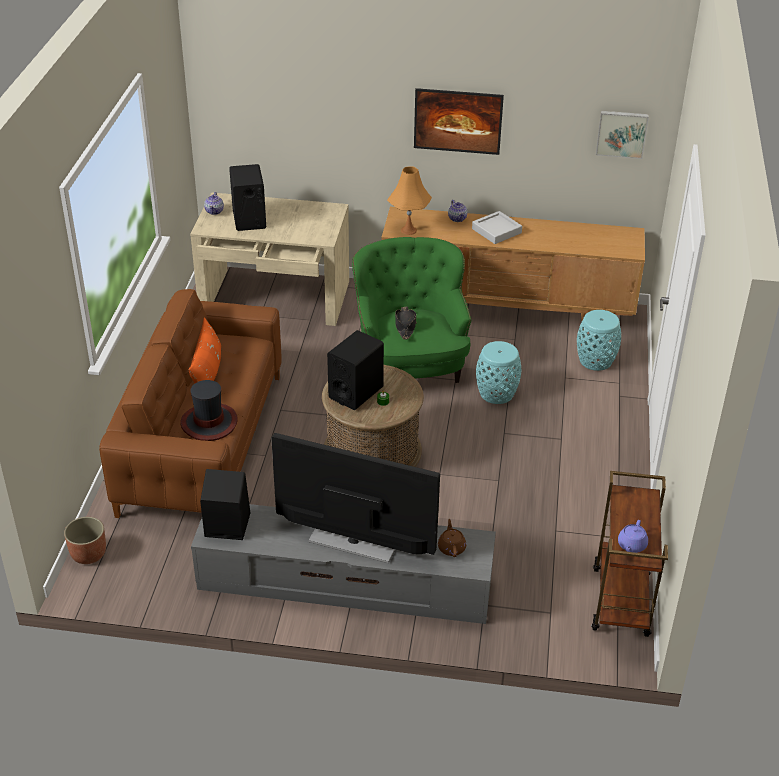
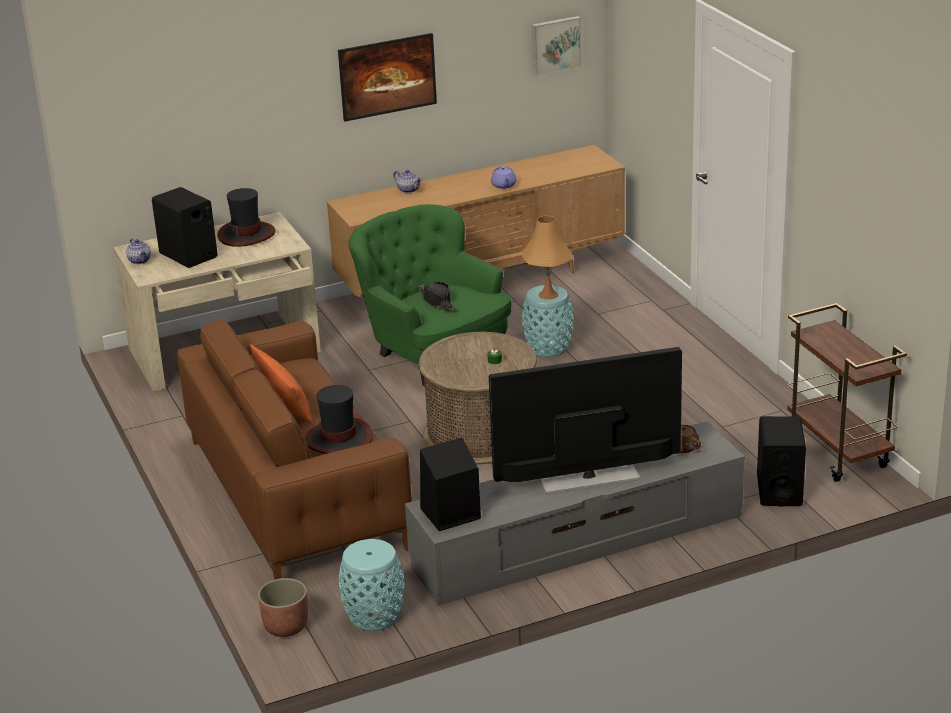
camera: 30 degrees left, 10 degrees down
black speaker [327,330,384,410] -> black speaker moved to [757,416,806,507]
orange table lamp [387,166,432,235] -> orange table lamp moved to [521,216,574,299]
grey tray [472,211,522,244] -> none
turquoise stool [577,310,621,371] -> turquoise stool moved to [339,539,404,631]
purple teapot [618,520,648,553] -> purple teapot moved to [491,166,517,189]
none -> hat [217,188,276,247]

